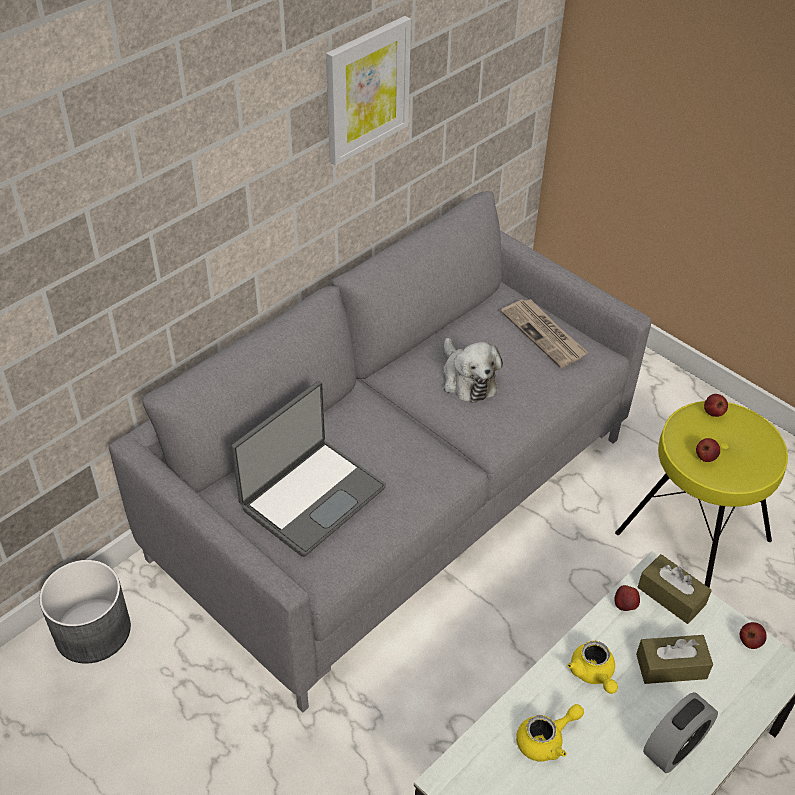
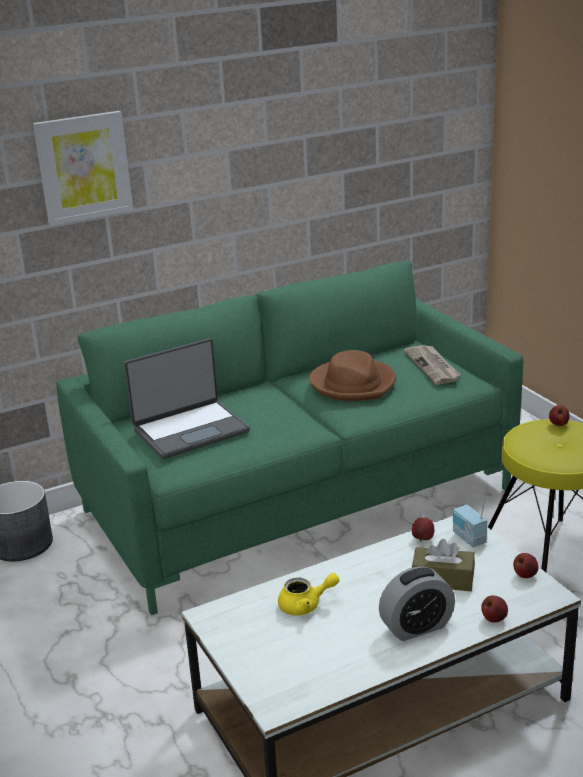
camera: 20 degrees right, 20 degrees down
grey sofa [109,191,651,713] -> green sofa [56,261,523,615]
picture [326,16,411,166] -> picture moved to [33,111,133,226]
plush toy [444,338,503,403] -> brown hat [309,350,396,401]
yellow teapot [567,641,618,694] -> none
brown tissue box [638,554,712,624] -> radio [453,493,487,547]
apple [696,438,720,462] -> apple moved to [481,596,508,623]

